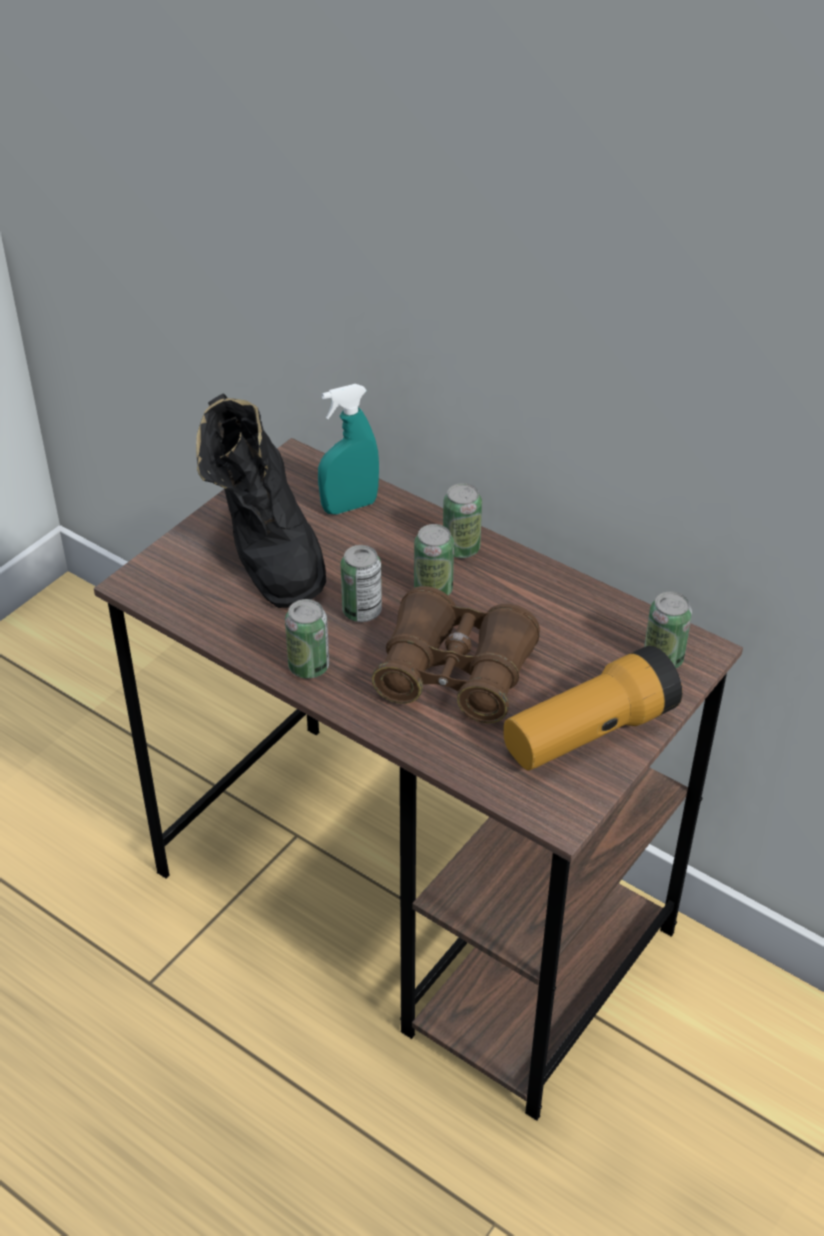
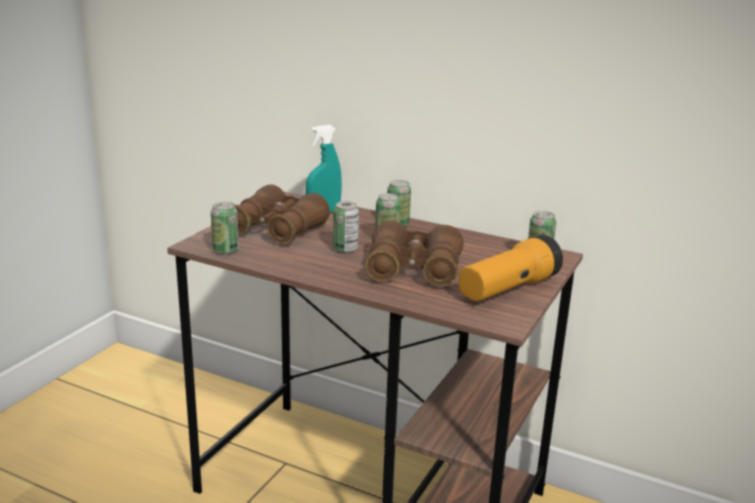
camera: 10 degrees left, 20 degrees down
black boot [196,393,326,608] -> brown binoculars [234,184,330,244]
can [285,599,329,679] -> can moved to [211,202,239,255]

